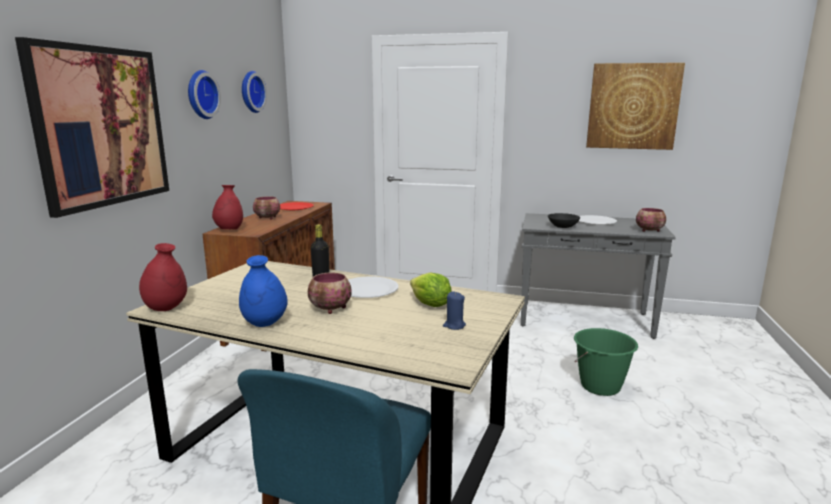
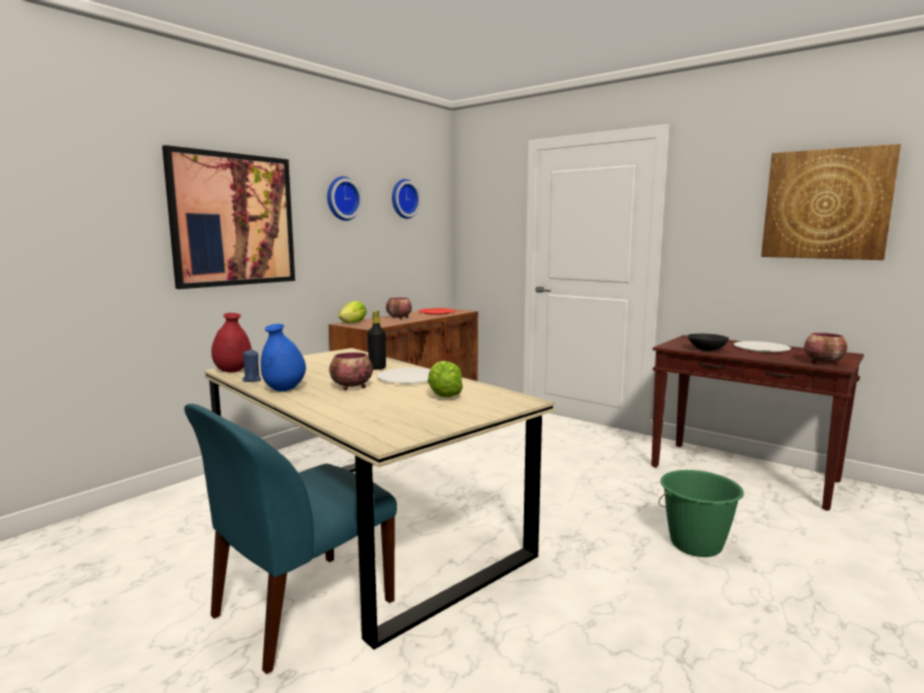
camera: 25 degrees right, 5 degrees down
red vase [212,185,243,230] -> lettuce [338,301,367,324]
blue candle [443,291,466,330] -> blue candle moved to [243,350,261,382]
grey console table [521,213,676,339] -> brown console table [651,335,864,511]

